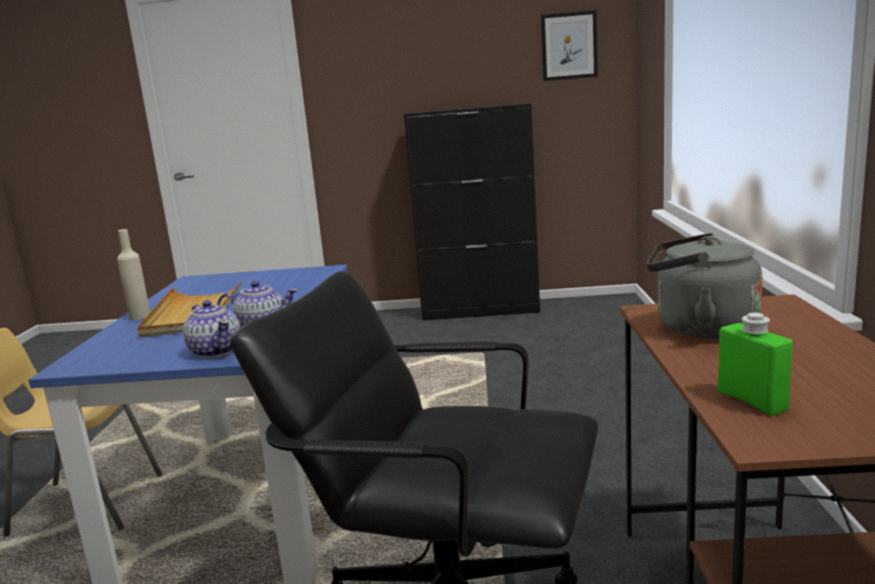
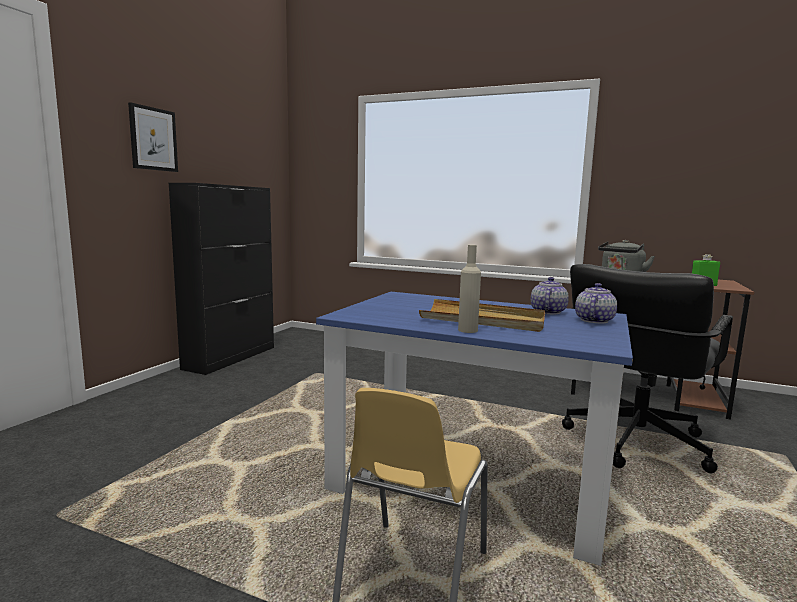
camera: 70 degrees left, 5 degrees down
teapot [183,300,241,358] -> teapot turned 45 degrees counterclockwise [575,283,617,323]
picture [541,10,598,81] -> picture moved to [128,102,178,172]

